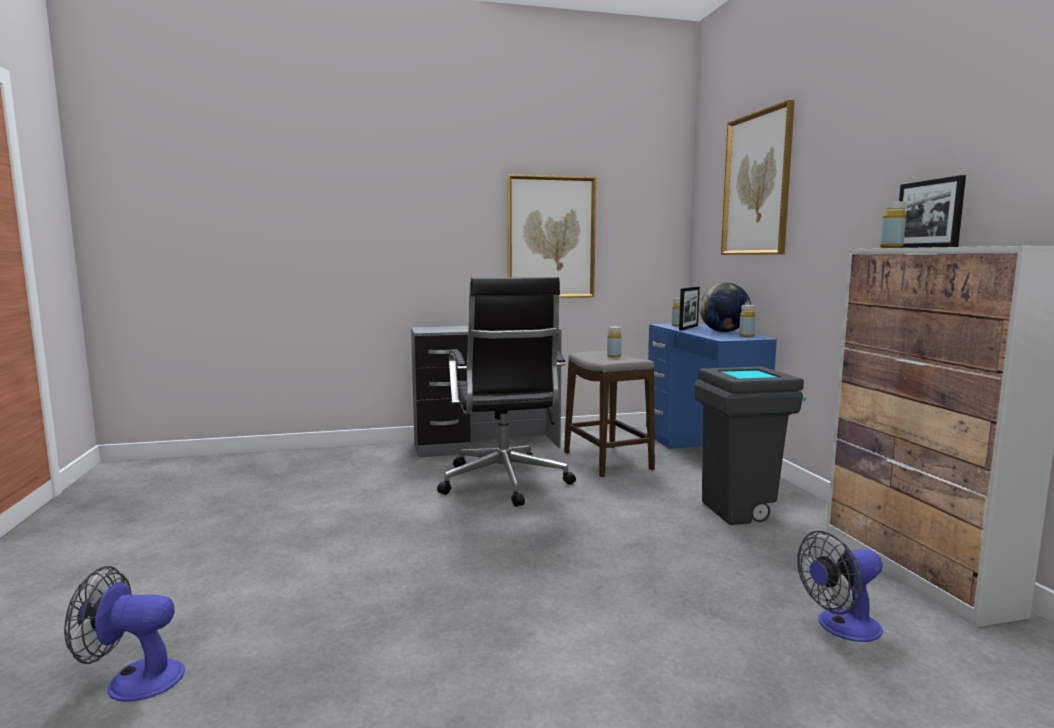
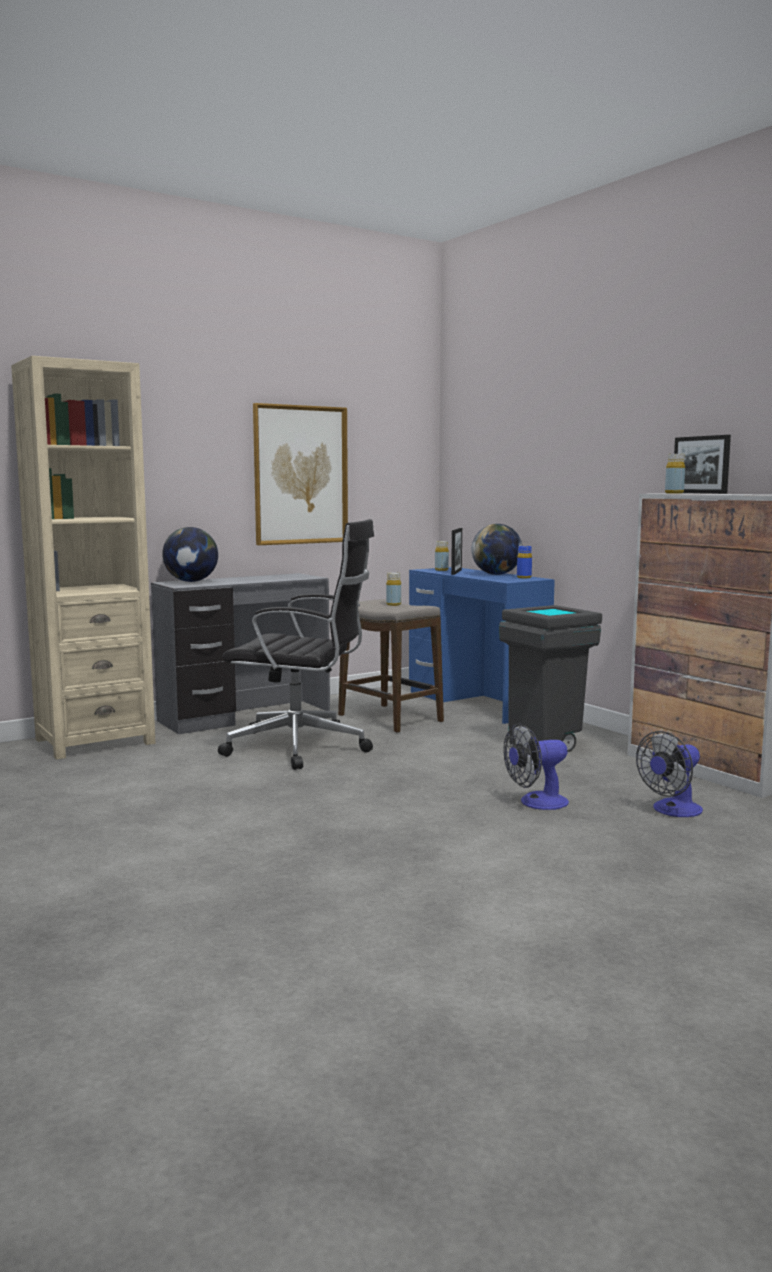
camera: 20 degrees left, 0 degrees up
fan [64,566,185,702] -> fan moved to [503,723,569,810]
black office chair [437,277,576,507] -> black office chair turned 45 degrees counterclockwise [218,519,374,770]
picture [721,100,795,255] -> none
yellow bottle [739,305,756,337] -> blue bottle [517,546,532,578]
none -> beige bookcase [11,356,156,760]
none -> globe [162,527,218,582]

